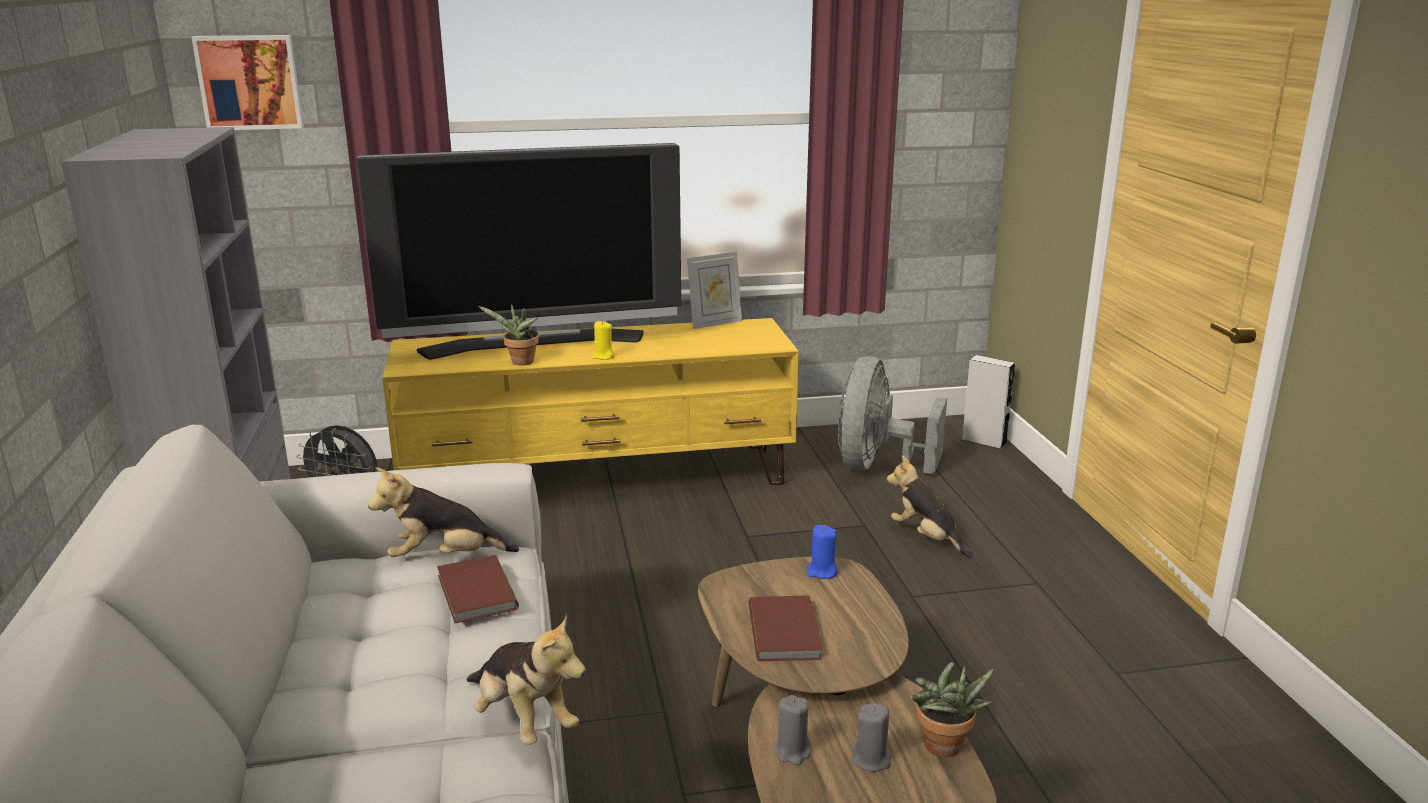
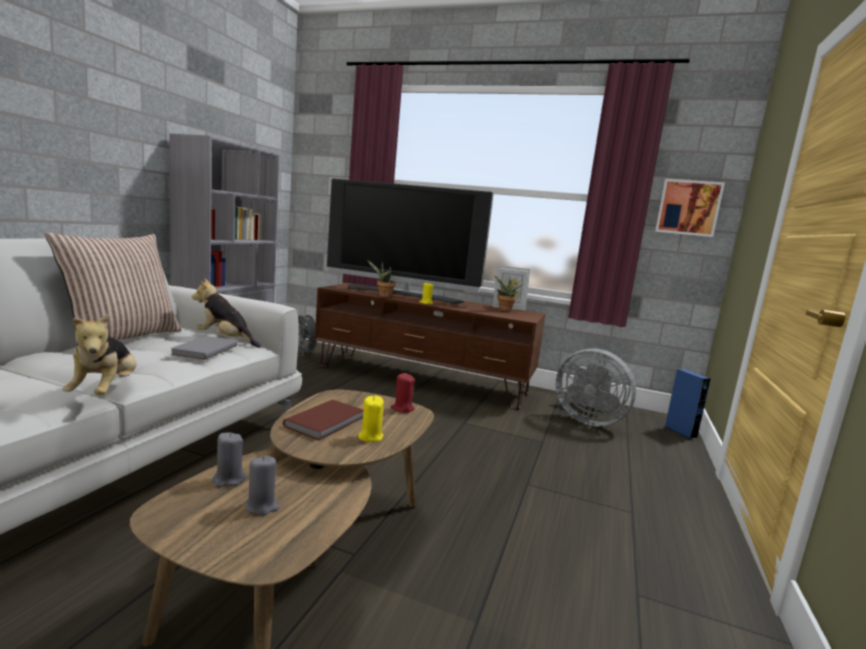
camera: 30 degrees right, 10 degrees down
picture [191,35,304,130] -> picture moved to [655,179,725,237]
yellow tv stand [382,318,799,485] -> brown tv stand [315,283,546,410]
brown book [437,555,519,623] -> grey book [170,336,238,360]
blue candle [807,525,838,579] -> red candle [390,373,415,413]
grey fan [838,356,947,474] -> grey fan turned 105 degrees counterclockwise [556,348,636,426]
plush toy [887,455,973,558] -> none
potted plant [911,662,993,757] -> potted plant moved to [495,276,523,312]
grey speaker [962,355,1015,450] -> blue speaker [665,369,711,439]
none -> pillow [45,233,182,340]
none -> yellow candle [358,396,384,442]

